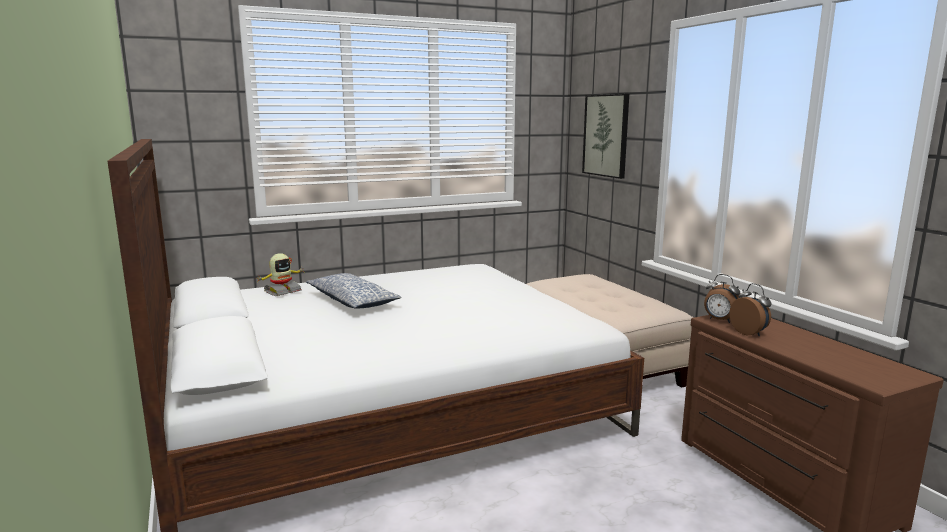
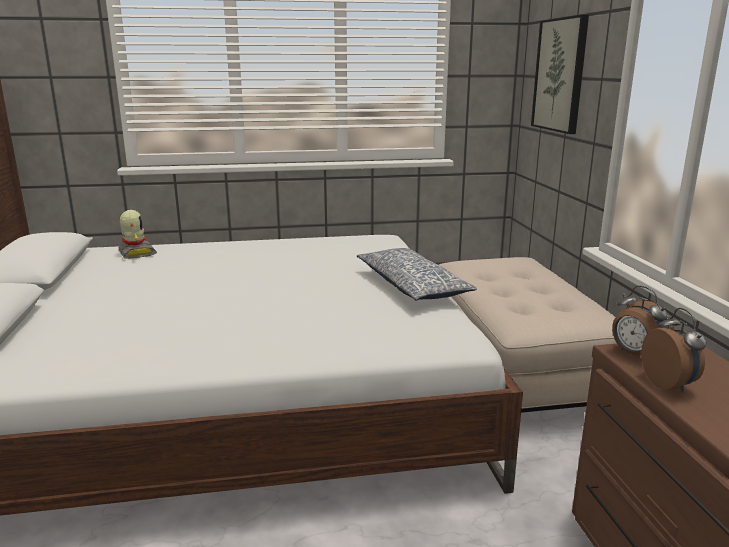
camera: 15 degrees right, 5 degrees up
toy robot [257,253,303,296] -> toy robot turned 90 degrees counterclockwise [118,210,157,259]
pillow [306,273,402,308] -> pillow moved to [357,248,477,301]

